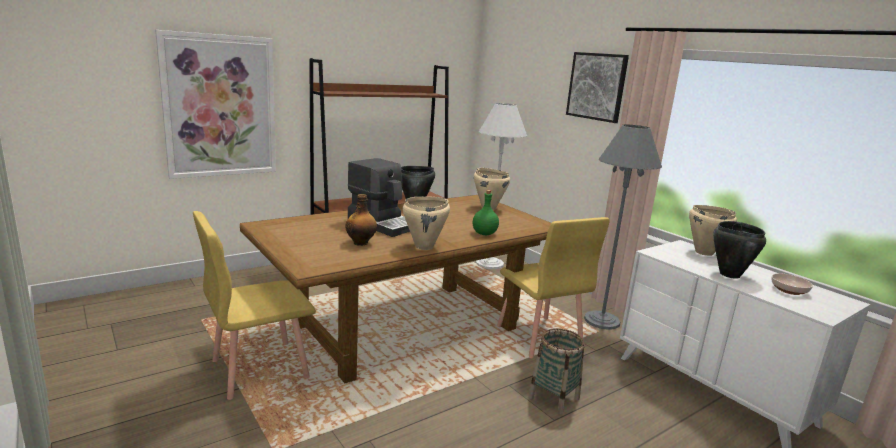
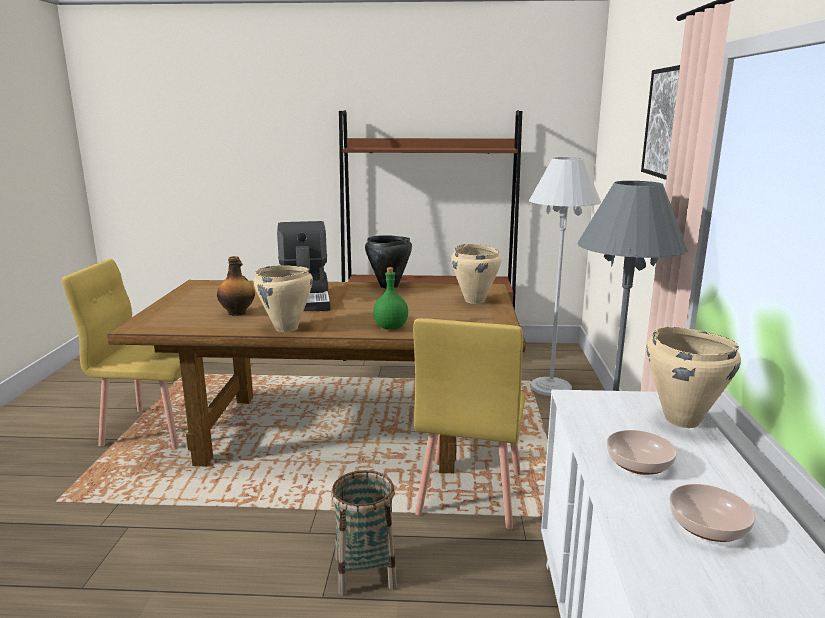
camera: 40 degrees right, 0 degrees up
picture [155,30,276,179] -> none
black cooking pot [713,221,766,279] -> bowl [607,430,677,475]

